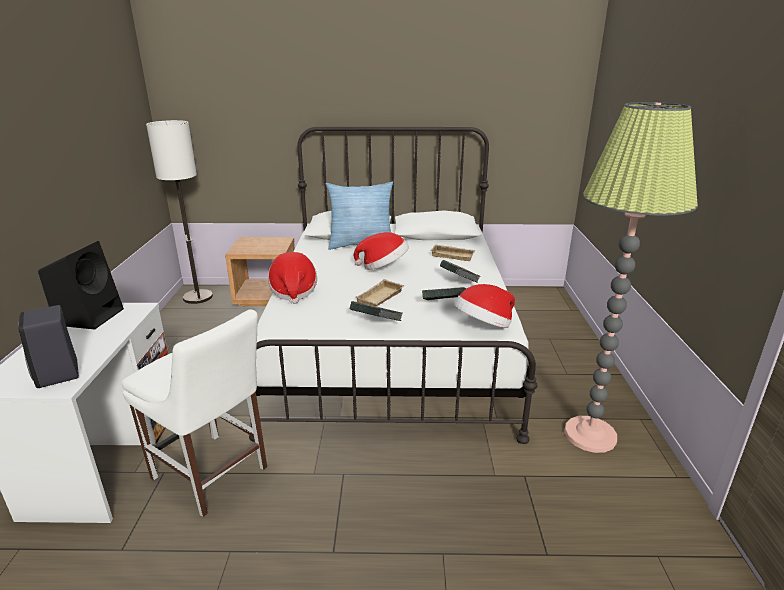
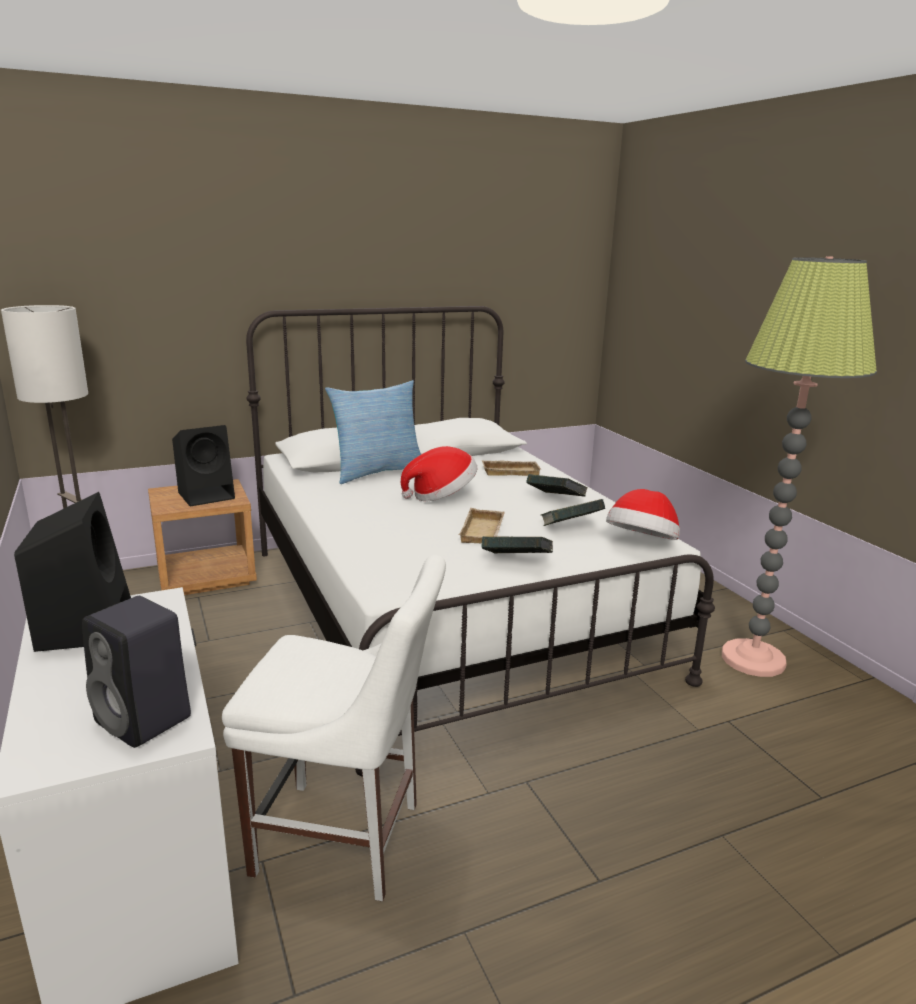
camera: 25 degrees left, 5 degrees down
hat [268,252,317,304] -> none
none -> black speaker [172,425,235,506]

